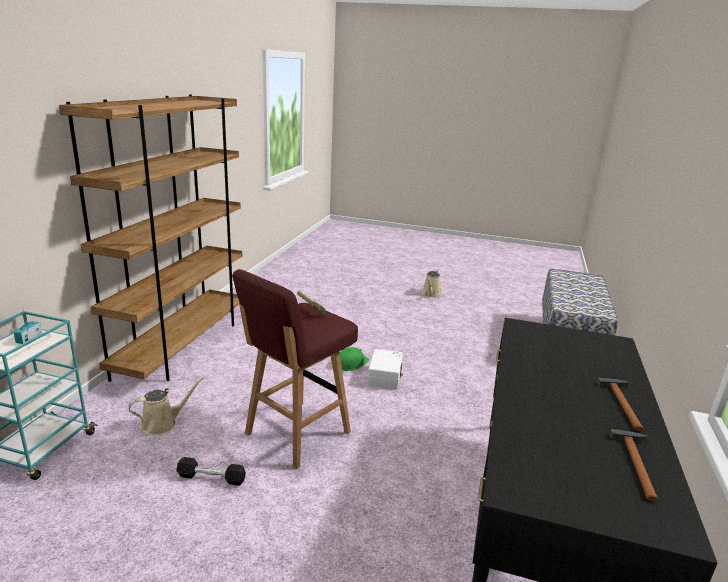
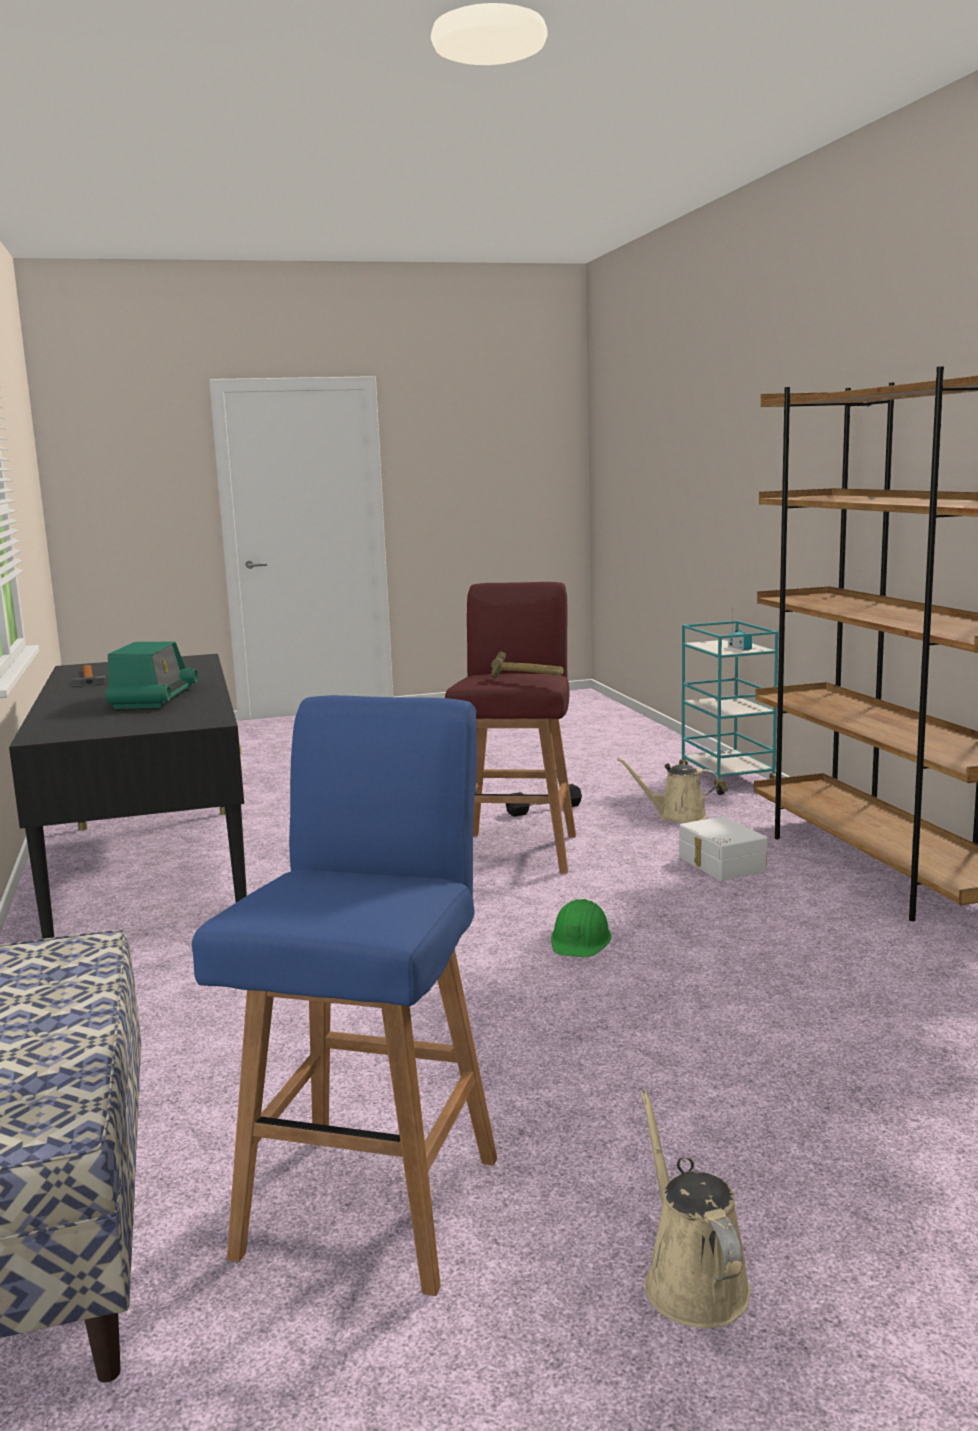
camera: 150 degrees right, 10 degrees down
beige watering can [128,377,204,435] -> beige watering can turned 75 degrees clockwise [617,758,719,823]
white storage box [368,349,403,390] -> white storage box moved to [679,816,768,881]
hammer [598,378,644,431] -> none
none -> radio [106,641,198,709]
none -> blue stool [192,695,497,1296]

